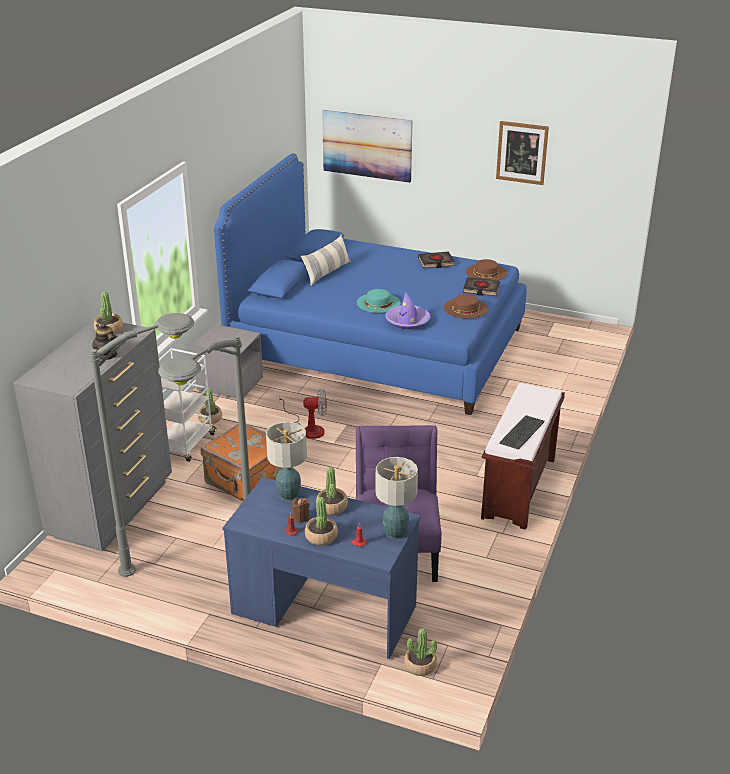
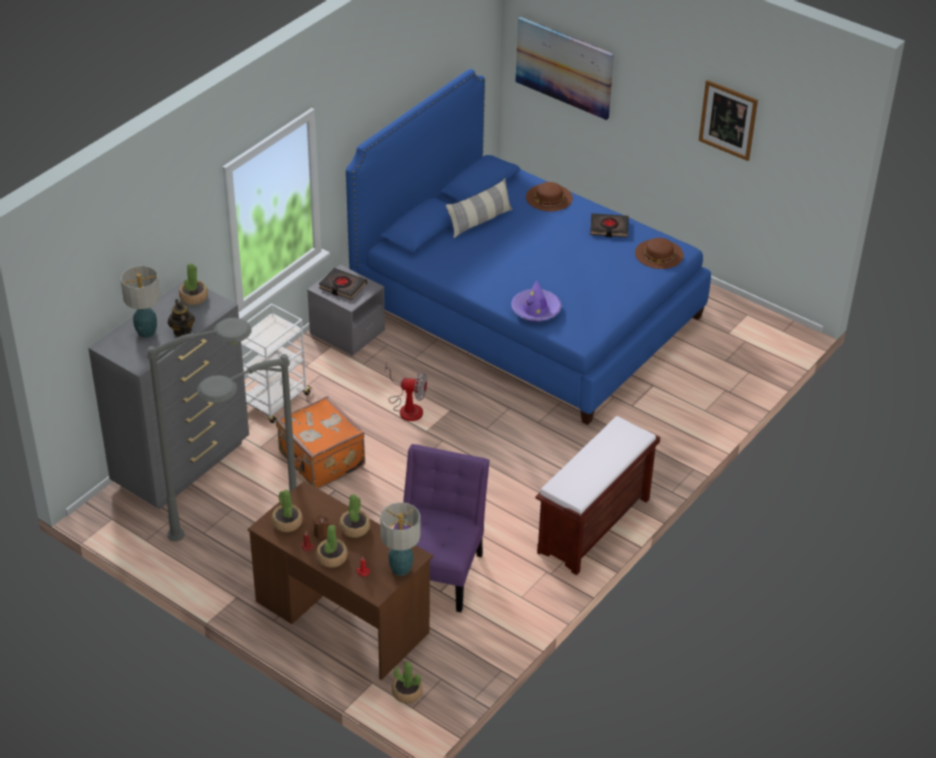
camera: 15 degrees right, 10 degrees up
potted plant [198,388,222,424] -> potted plant moved to [272,490,303,532]
blue desk [222,477,421,659] -> brown desk [248,481,433,680]
table lamp [266,422,307,501] -> table lamp moved to [121,266,160,338]
turquoise hat [357,289,401,313] -> none
brown hat [444,294,488,318] -> brown hat moved to [526,182,573,211]
black book [463,277,500,296] -> black book moved to [319,268,367,300]
keyboard [499,415,545,450] -> none

